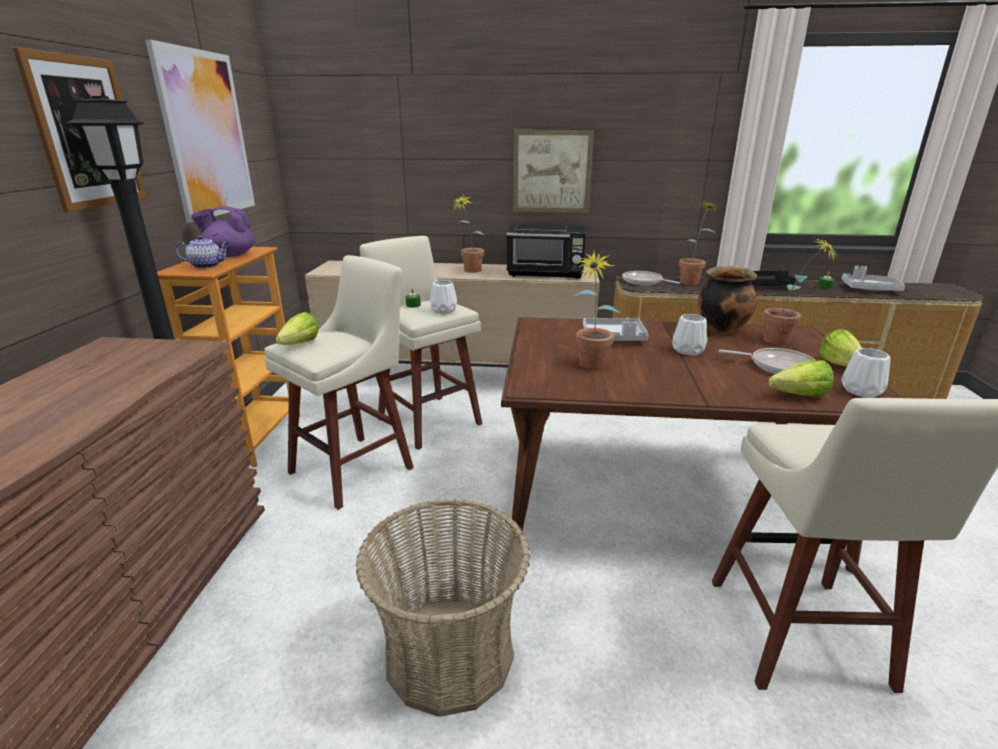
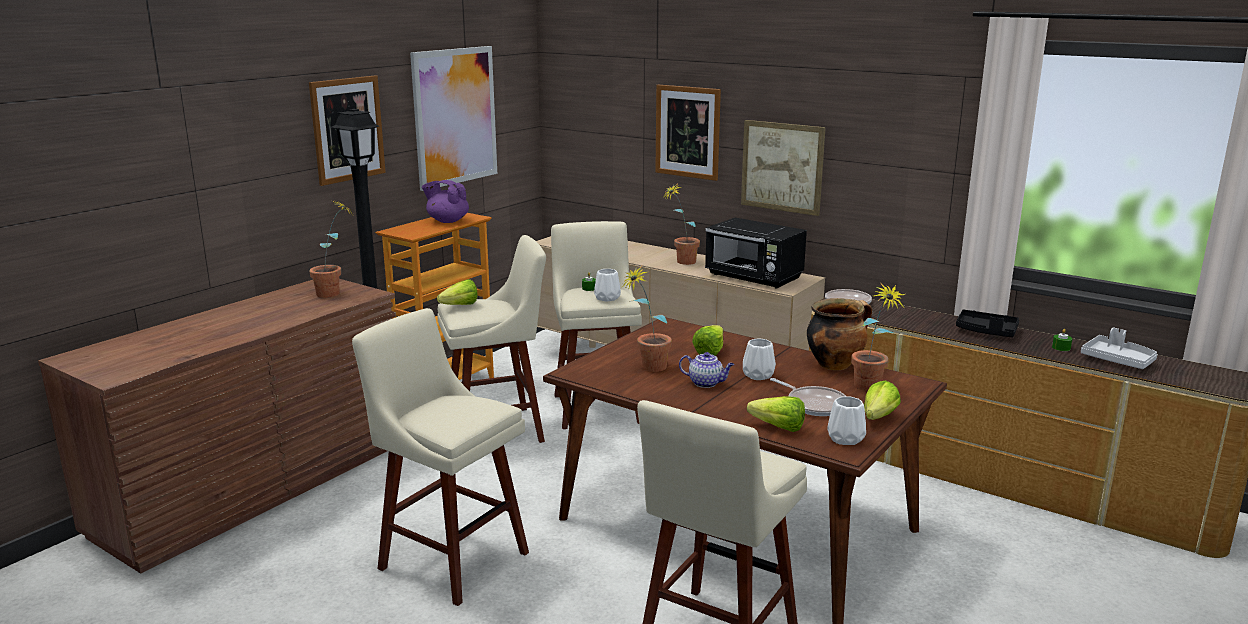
camera: 30 degrees right, 5 degrees down
teapot [175,235,229,269] -> teapot moved to [679,352,734,388]
basket [356,498,530,717] -> beige stool [352,308,529,606]
grey tray [583,318,649,341] -> lettuce [692,325,723,356]
potted plant [679,200,719,285] -> potted plant moved to [309,201,353,298]
none -> picture [655,85,721,181]

